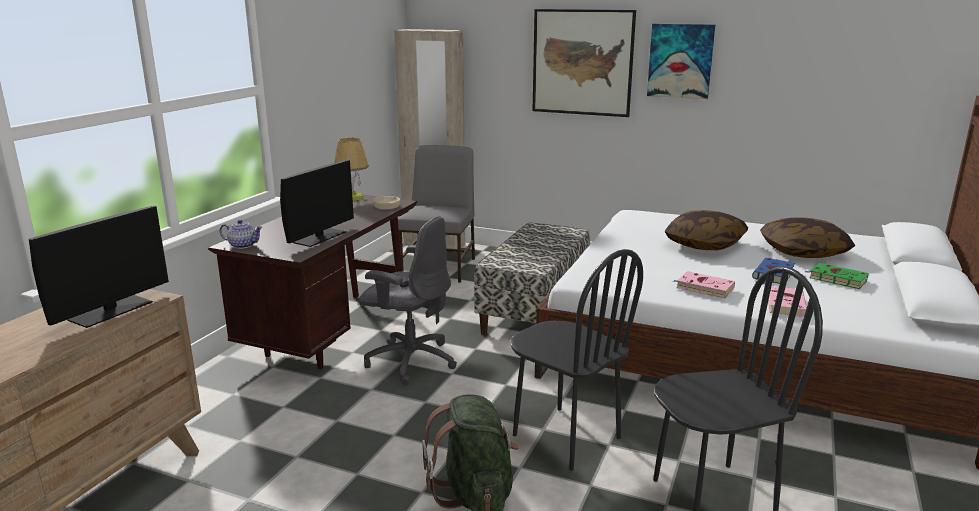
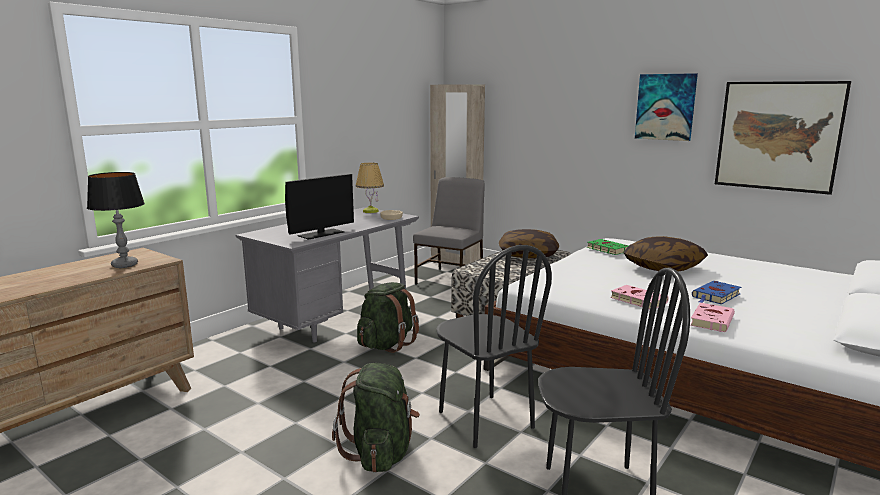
camera: 15 degrees right, 5 degrees down
monitor [29,206,169,328] -> table lamp [87,172,145,268]
brown desk [208,195,417,369] -> grey desk [236,207,419,342]
teapot [220,220,263,249] -> none
grey office chair [359,216,457,385] -> green backpack [357,282,419,353]
picture [532,9,636,117] -> picture moved to [715,81,851,195]
pillow [760,217,855,258] -> pillow moved to [499,229,559,259]
green book [805,263,869,289] -> green book moved to [587,239,628,255]

